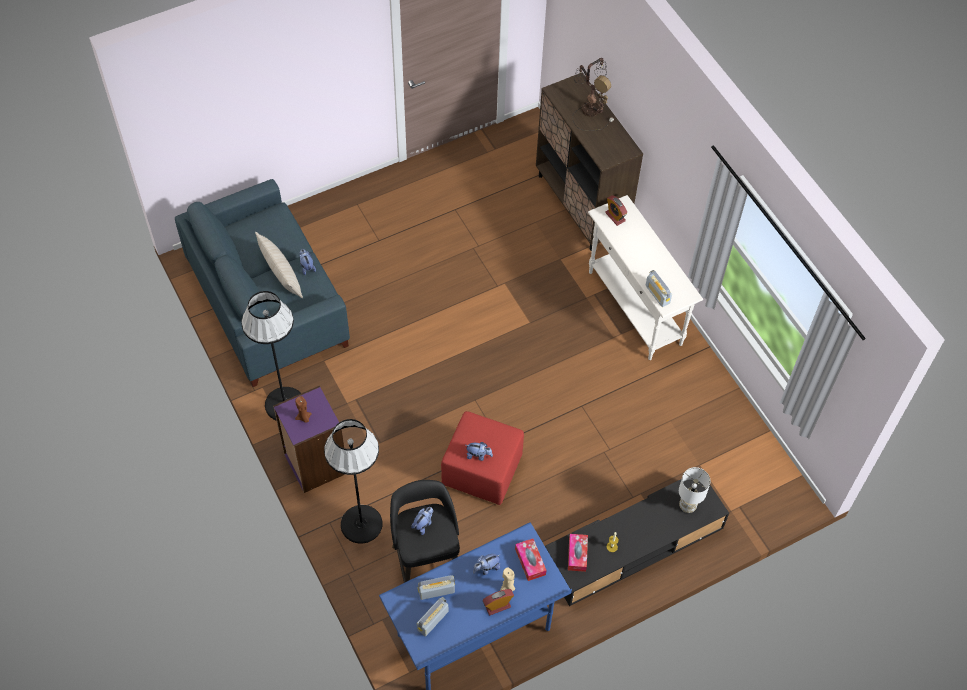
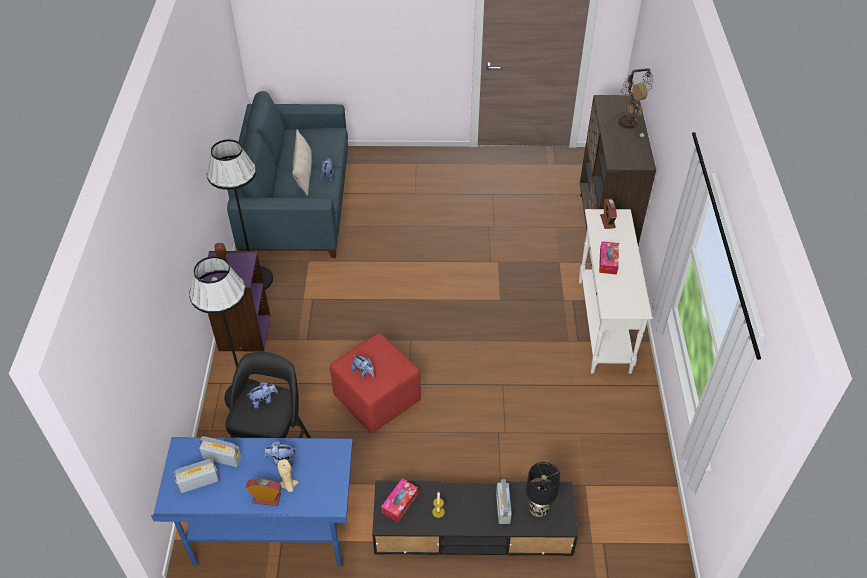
camera: 30 degrees right, 10 degrees down
tissue box [515,539,546,581] -> tissue box moved to [599,241,619,275]
radio [646,270,672,307] -> radio moved to [496,479,512,524]
white table lamp [679,467,710,513] -> black table lamp [526,462,561,517]

